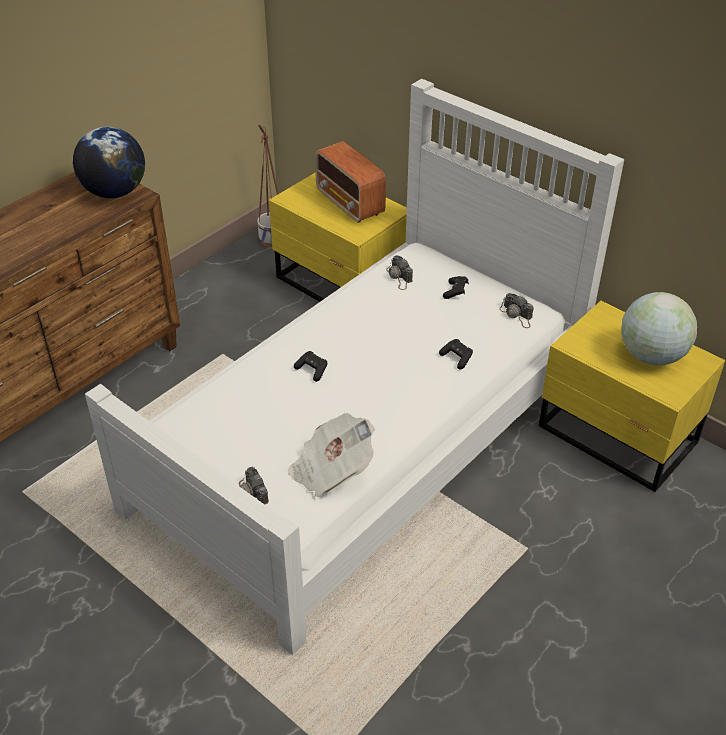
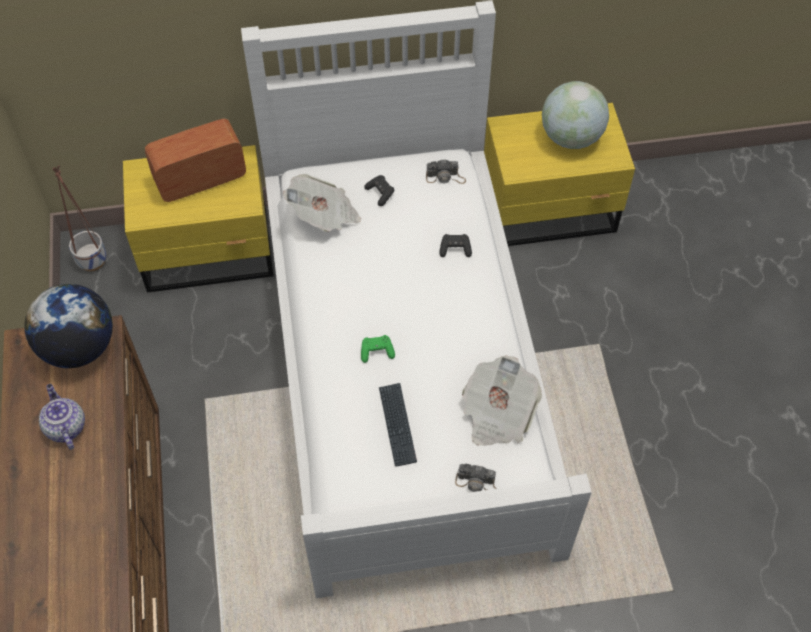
camera: 50 degrees left, 15 degrees up
black game controller [294,351,327,382] -> green game controller [361,335,395,363]
radio [315,141,386,223] -> radio turned 150 degrees clockwise [145,119,246,202]
camera [386,255,413,290] -> newspaper [283,174,361,232]
none -> teapot [39,384,85,450]
none -> keyboard [379,383,417,466]

